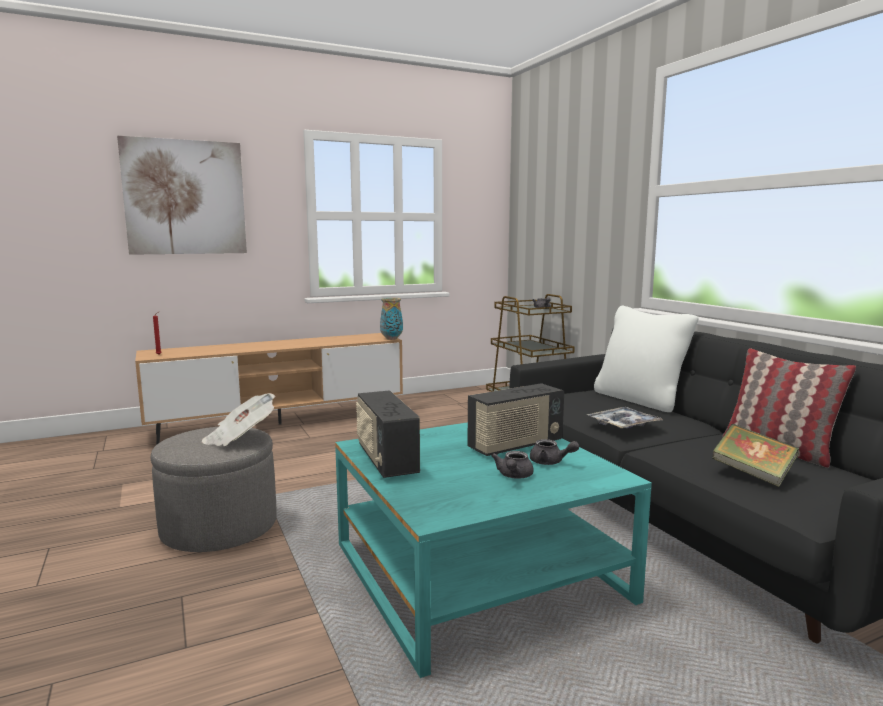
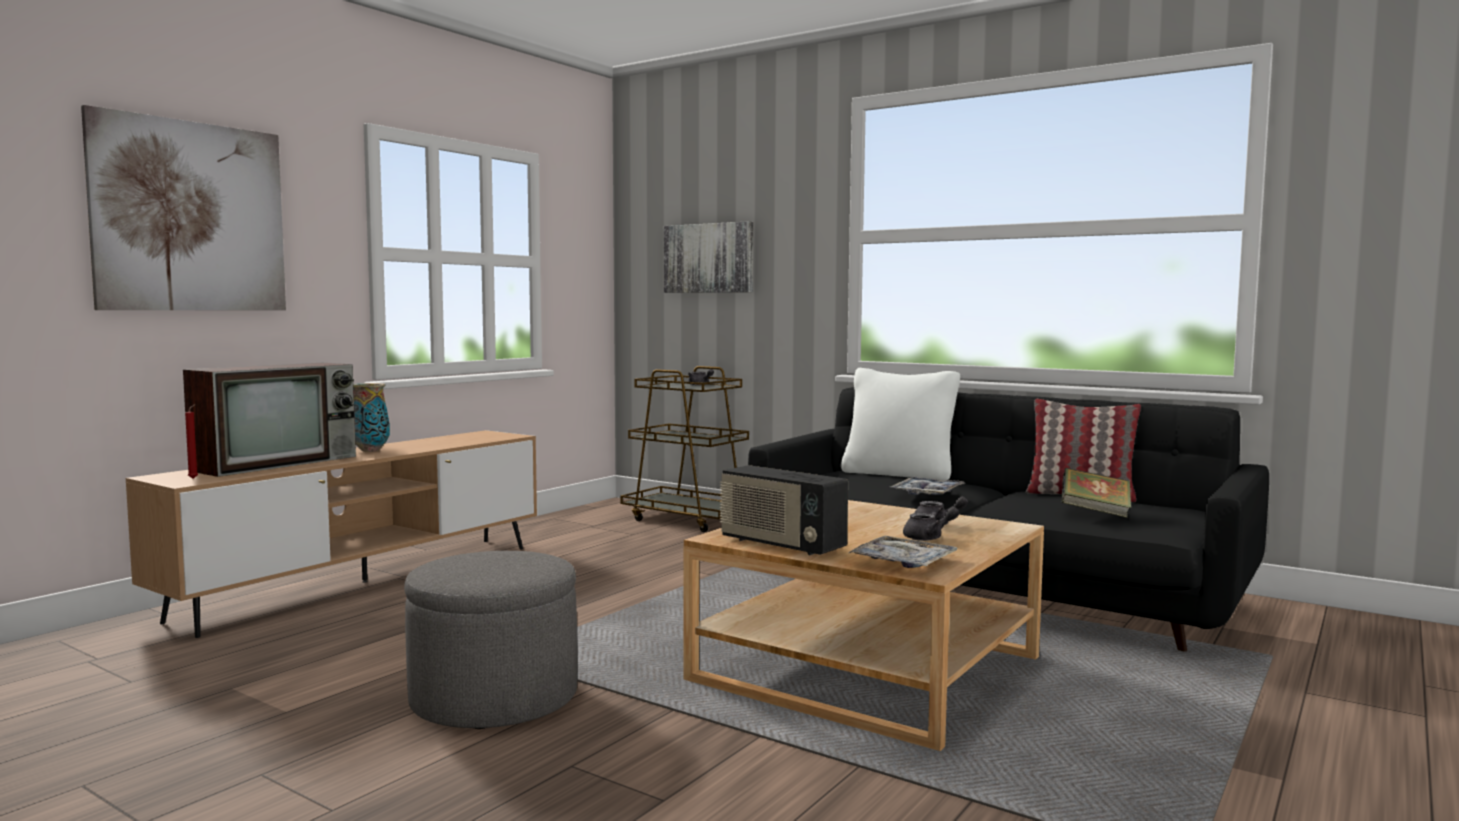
camera: 30 degrees left, 5 degrees down
newspaper [202,393,276,446] -> none
turquoise coffee table [335,422,652,678] -> beige coffee table [683,500,1044,751]
vase [380,298,403,340] -> vase moved to [353,383,390,452]
radio [467,383,564,456] -> none
grey teapot [491,451,534,479] -> grey teapot turned 90 degrees counterclockwise [903,507,959,541]
none -> television [183,363,356,477]
none -> picture [664,221,753,293]
none -> tray [848,536,958,568]

